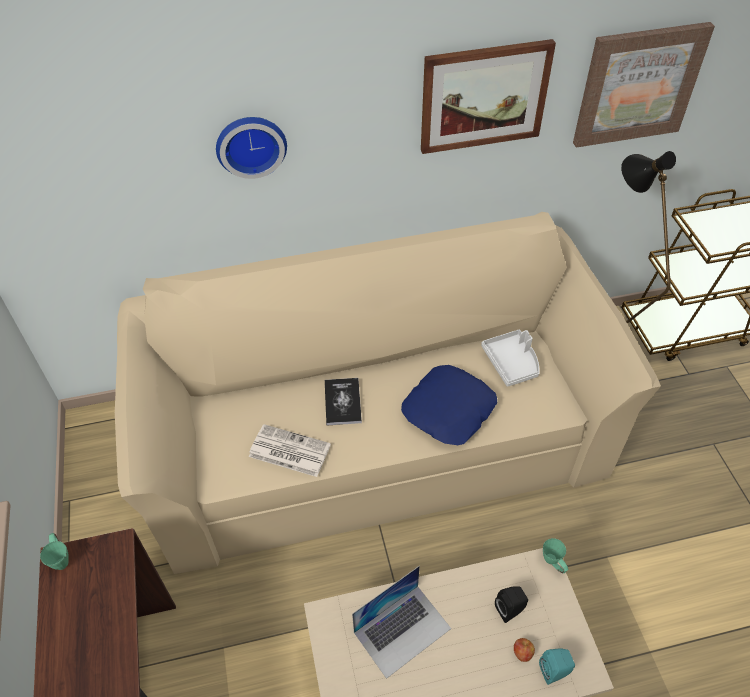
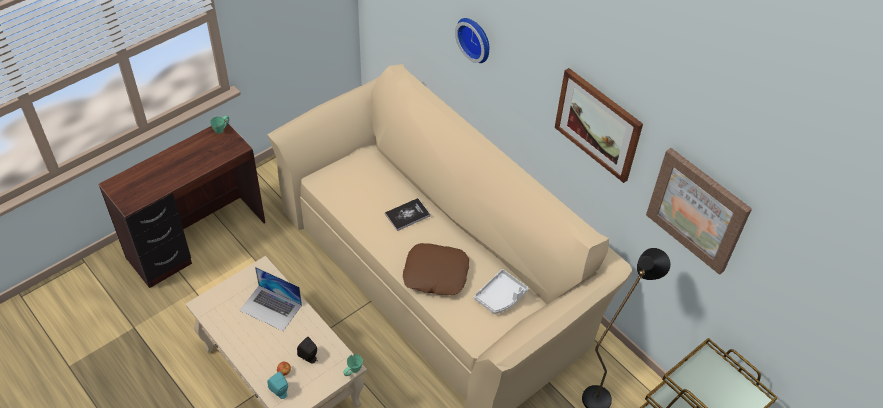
camera: 60 degrees right, 0 degrees up
newspaper [248,424,331,477] -> none
blue pillow [401,365,497,445] -> brown pillow [403,243,469,295]

